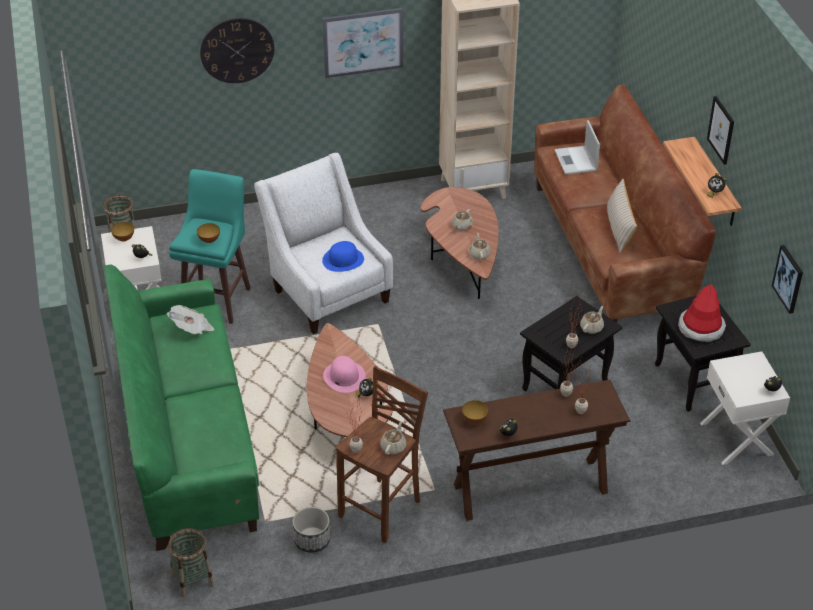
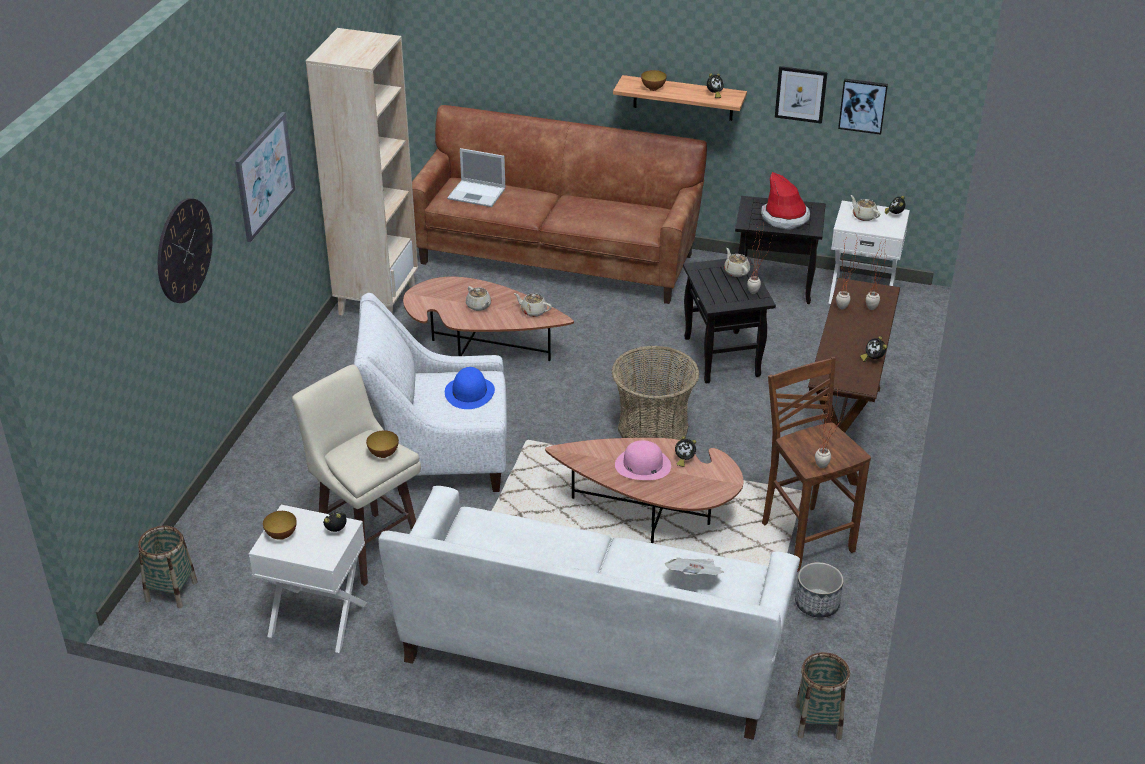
camera: 60 degrees left, 5 degrees down
green sofa [104,264,259,551] -> white sofa [378,486,800,740]
newspaper [167,305,214,334] -> newspaper moved to [665,558,724,575]
turquoise stool [169,169,251,324] -> beige stool [292,365,421,586]
beige teapot [380,421,406,455] -> beige teapot moved to [850,195,880,221]
bowl [462,400,488,424] -> bowl moved to [641,70,667,91]
beige pillow [607,179,637,254] -> none
picture [707,96,734,165] -> picture moved to [775,66,828,124]
none -> basket [612,346,699,440]

